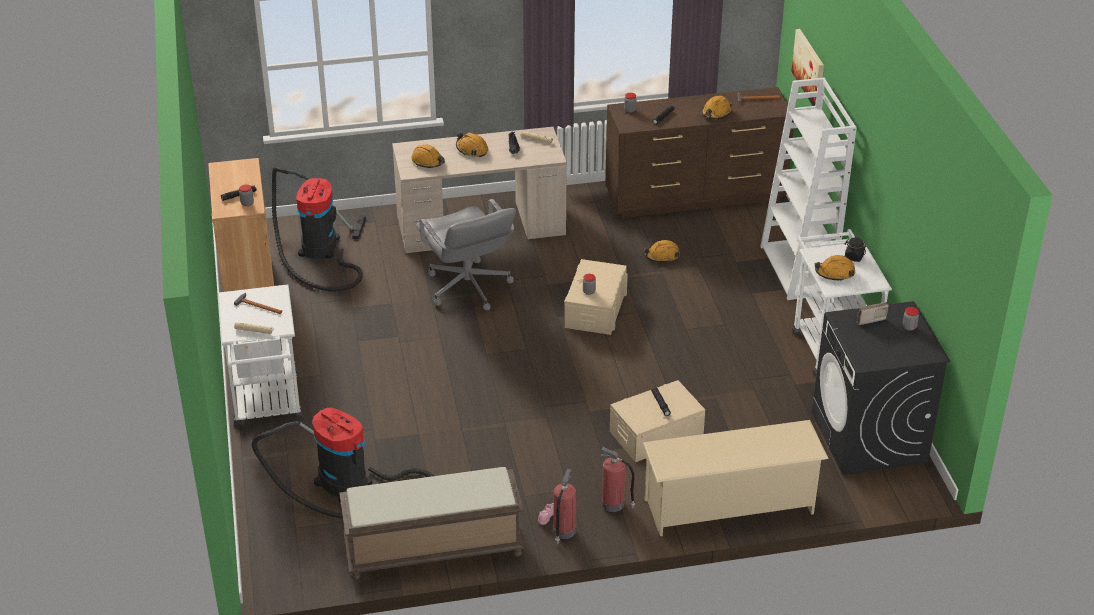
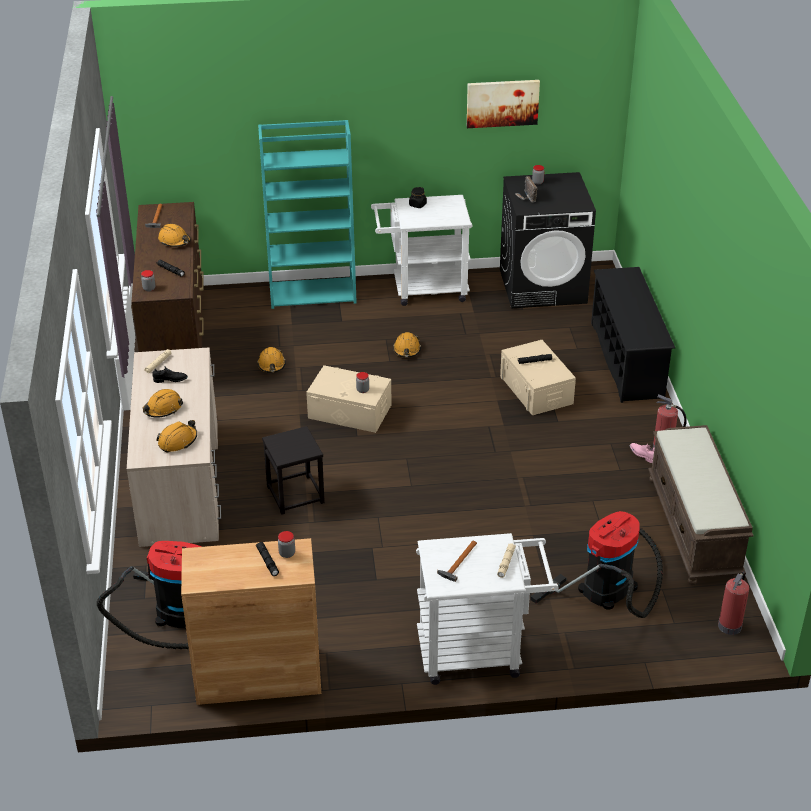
camera: 85 degrees left, 0 degrees up
grey office chair [416,199,516,310] -> black stool [262,426,325,515]
fire extinguisher [601,447,635,512] -> fire extinguisher moved to [718,571,749,635]
beige shoe rack [643,420,829,536] -> black shoe rack [591,267,675,403]
white bookcase [760,78,857,300] -> turquoise bookcase [258,120,357,309]
picture [791,29,824,106] -> picture moved to [467,80,540,128]
orange hard hat [815,255,855,281] -> orange hard hat moved to [393,332,421,357]

